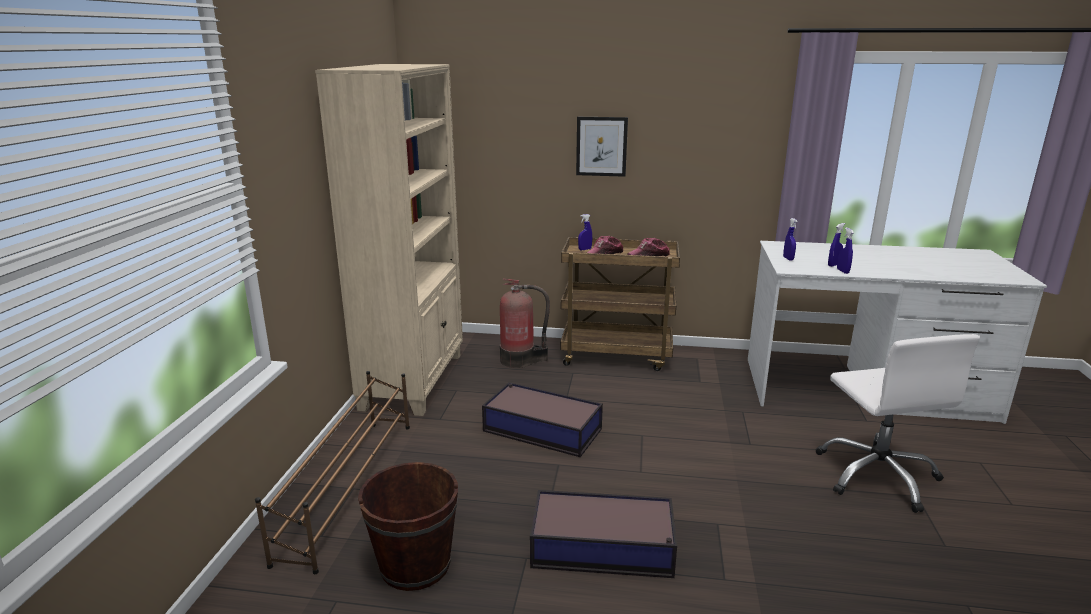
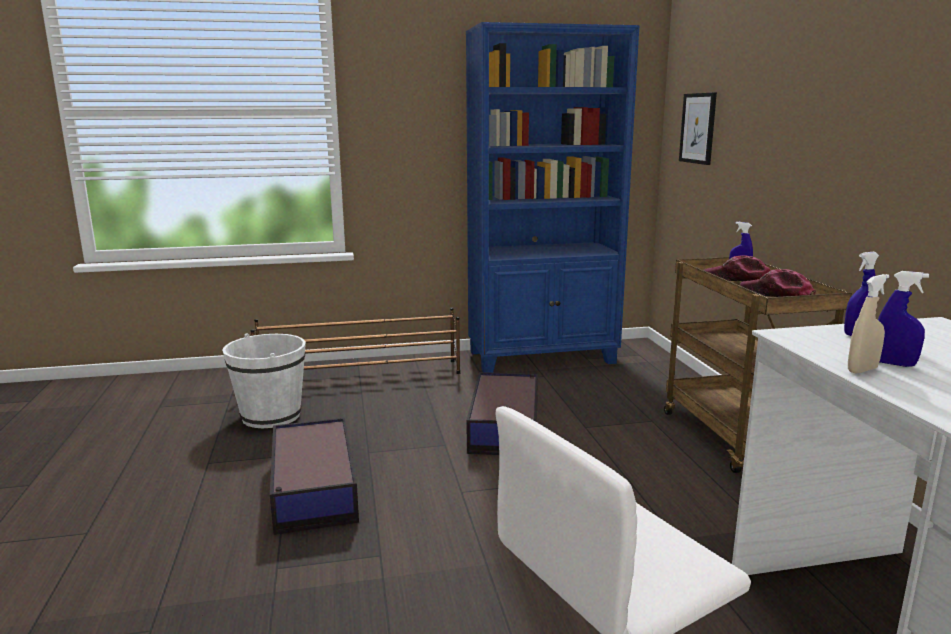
camera: 70 degrees right, 5 degrees down
beige bookcase [315,64,463,416] -> blue bookcase [466,22,639,373]
brown bucket [358,462,458,591] -> white bucket [222,333,306,428]
fire extinguisher [500,278,550,368] -> none
picture [576,117,628,177] -> picture moved to [679,92,717,165]
blue spray bottle [837,228,854,274] -> beige spray bottle [848,274,889,373]

